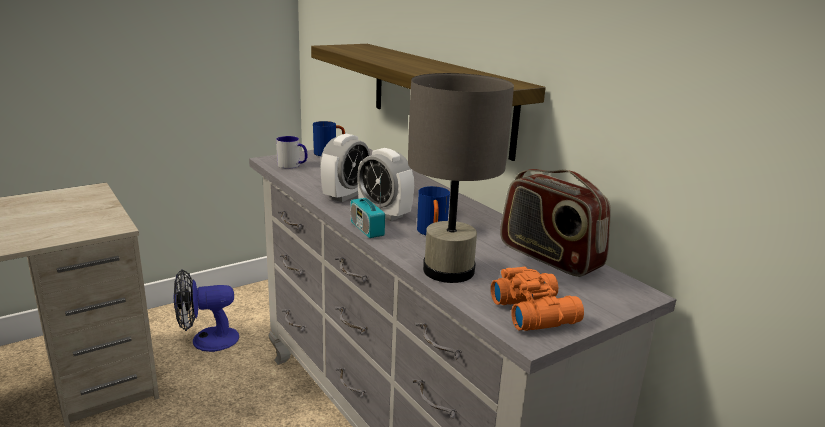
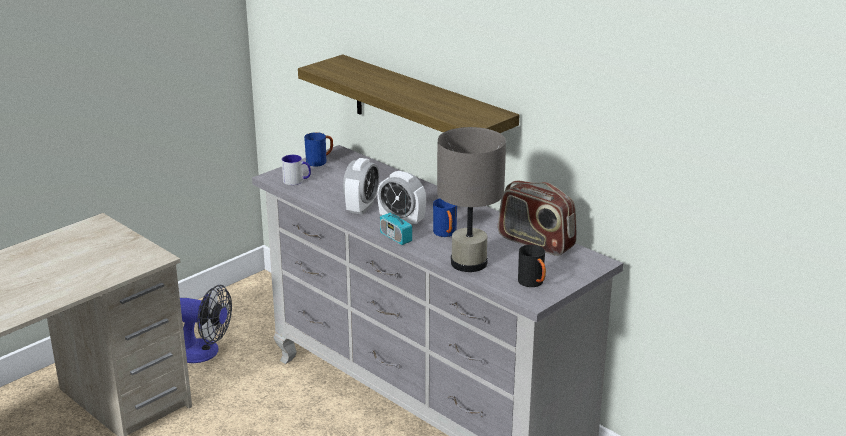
camera: 10 degrees left, 5 degrees up
fan [174,270,239,352] -> fan turned 135 degrees counterclockwise [180,284,232,363]
orange binoculars [491,267,584,331] -> black mug [518,245,546,287]

